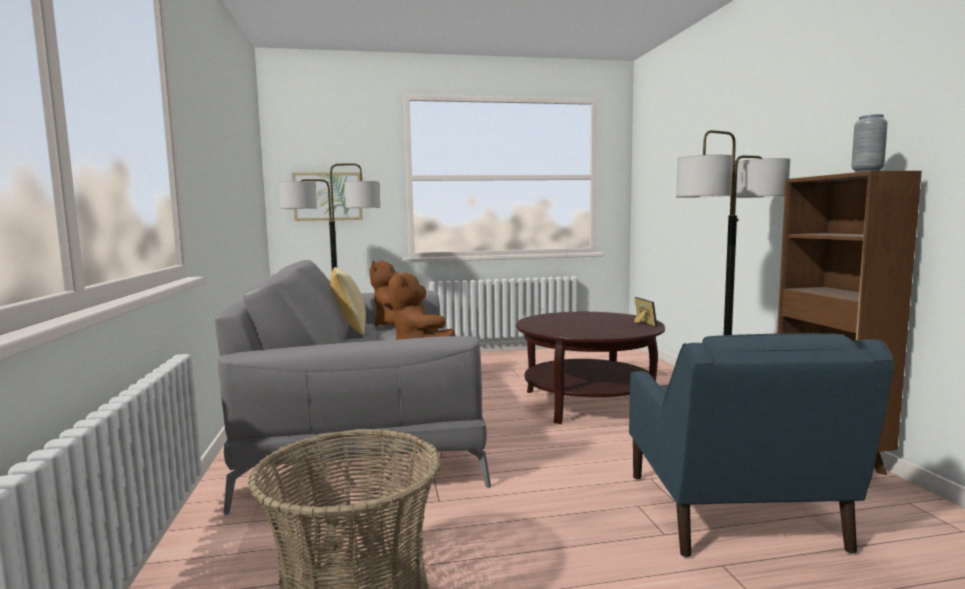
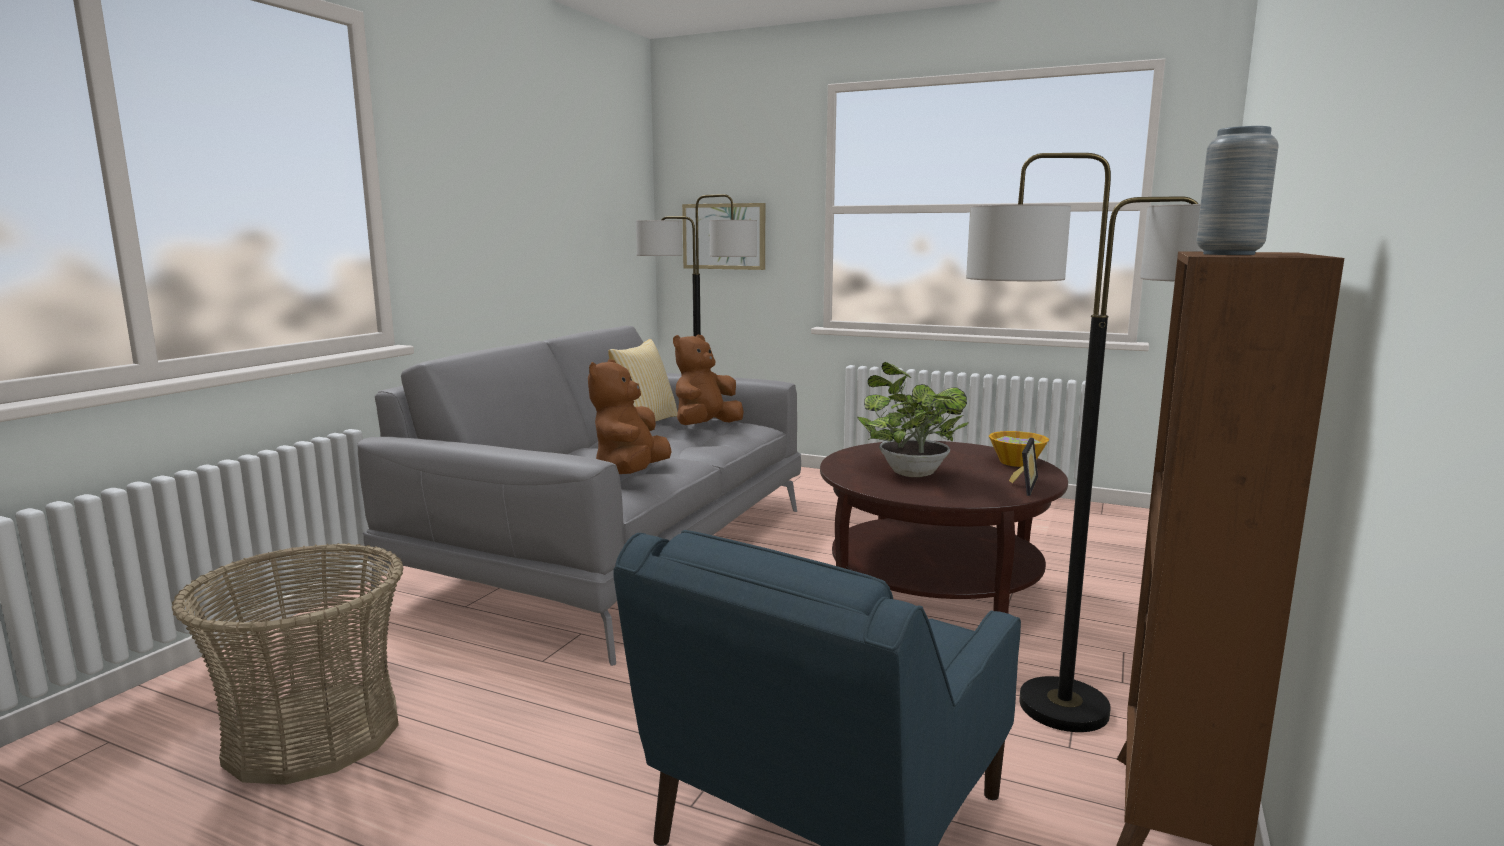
camera: 35 degrees right, 5 degrees up
none -> potted plant [857,362,969,477]
none -> bowl [989,431,1049,467]

